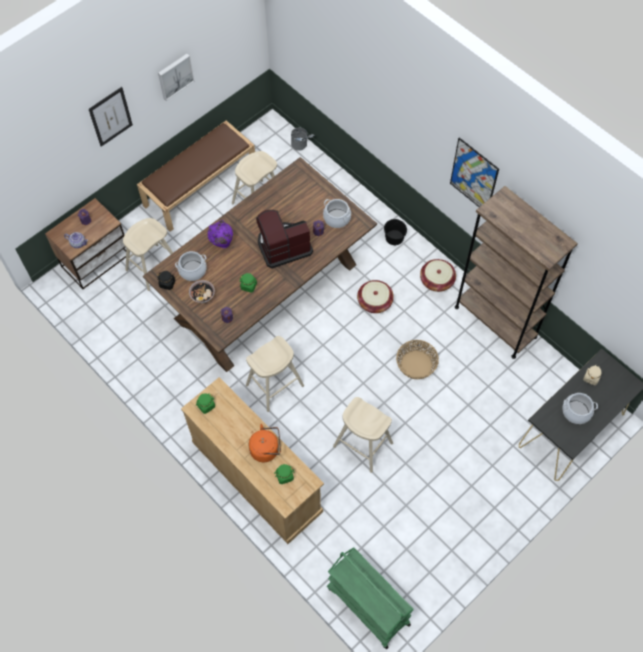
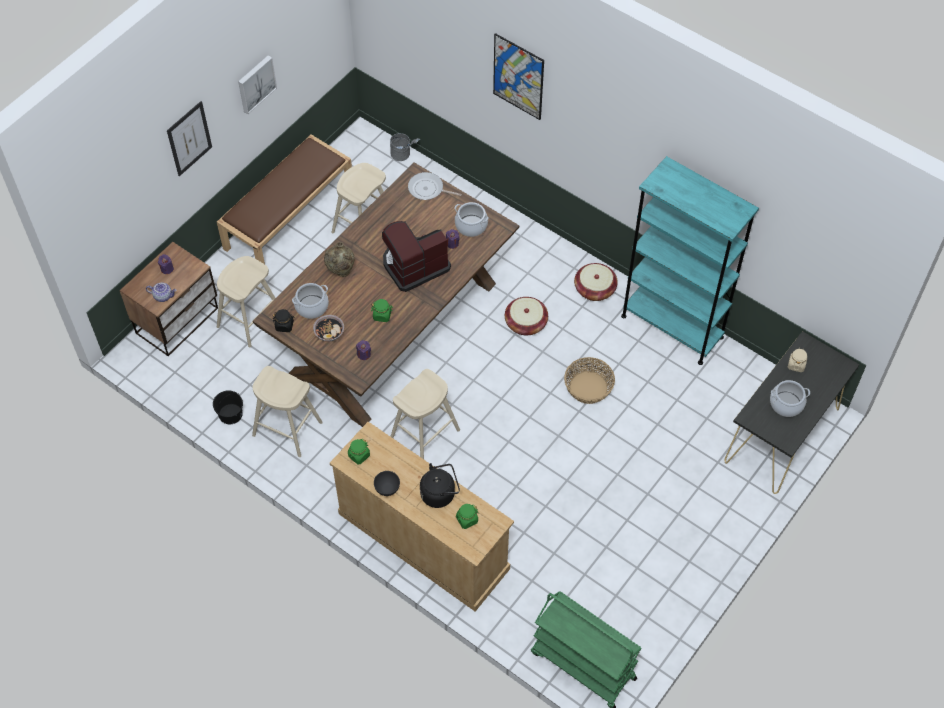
camera: 10 degrees left, 5 degrees down
purple vase [208,220,233,248] -> beige vase [324,242,355,277]
orange kettle [249,424,281,462] -> black kettle [420,463,460,508]
beige stool [333,397,393,473] -> beige stool moved to [252,366,323,457]
black bucket [384,219,407,245] -> black bucket moved to [213,390,243,424]
picture [450,137,499,207] -> picture moved to [493,33,544,120]
brown bookcase [455,186,578,359] -> turquoise bookcase [621,156,759,365]
none -> grey bowl [374,471,400,496]
none -> frying pan [408,172,462,200]

